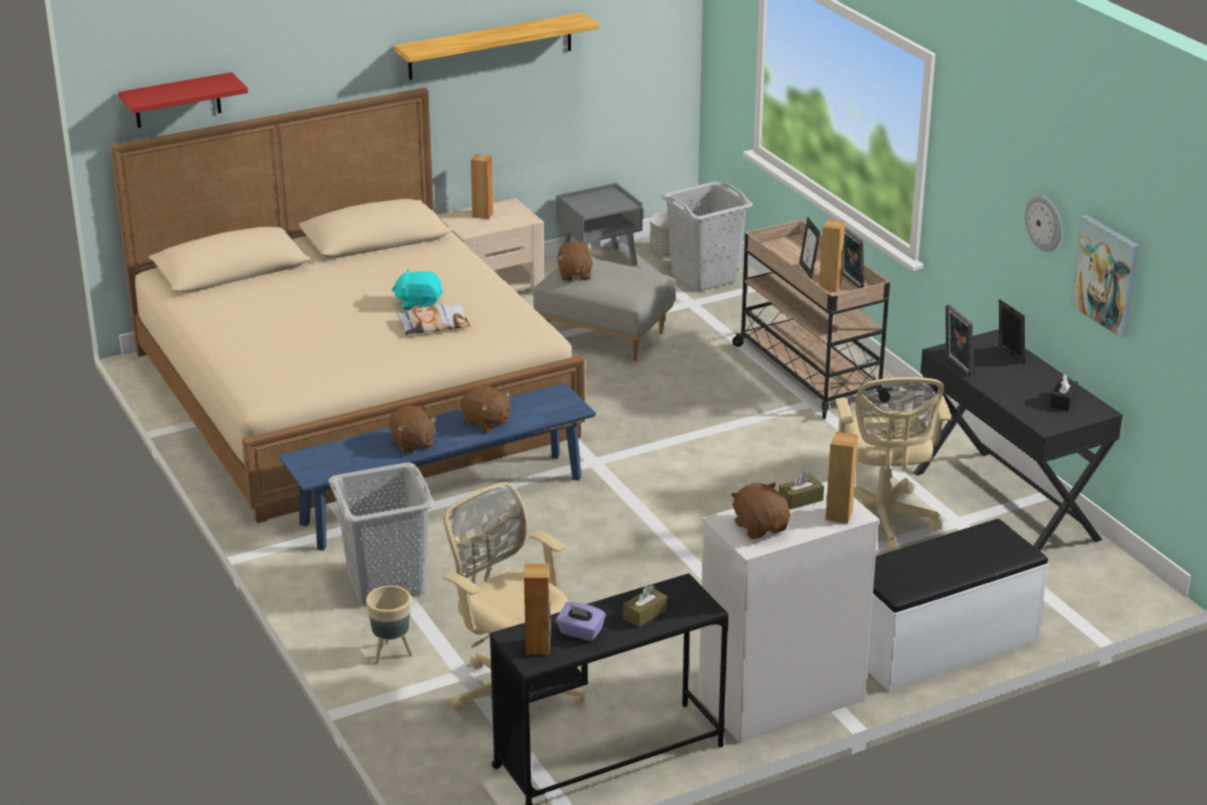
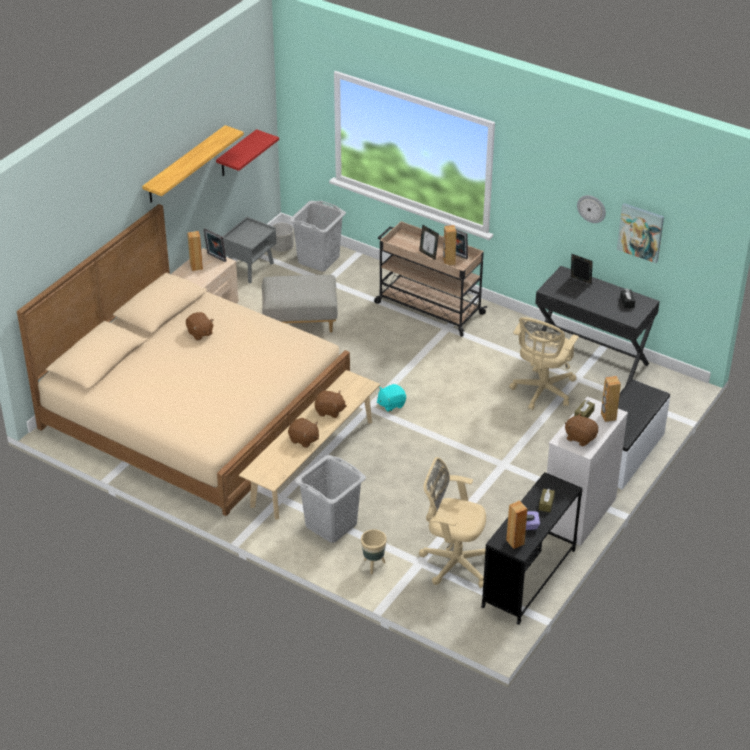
camera: 30 degrees left, 10 degrees up
red shelf [118,72,248,128] -> red shelf moved to [216,129,279,176]
blue bench [278,383,596,551] -> beige bench [239,370,380,520]
turquoise plush toy [391,270,443,310] -> turquoise plush toy moved to [377,384,406,412]
pillow [396,304,470,335] -> none
brown plush toy [557,241,595,281] -> brown plush toy moved to [186,312,214,340]
beige office chair [835,377,951,552] -> beige office chair turned 60 degrees clockwise [509,317,579,410]
picture frame [945,305,973,377] -> picture frame moved to [203,228,226,262]

